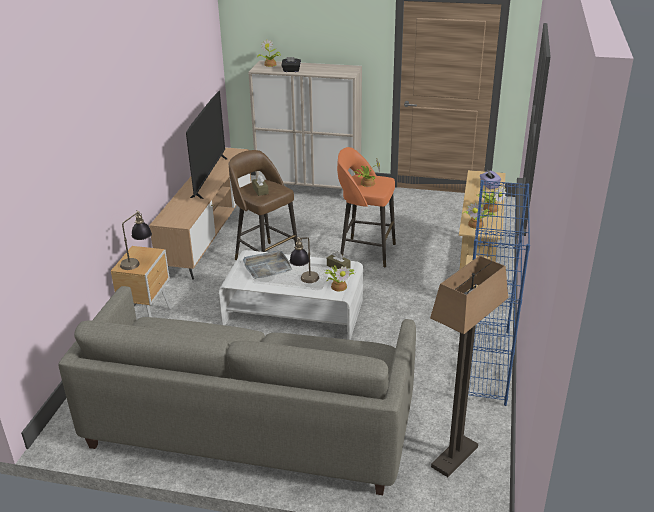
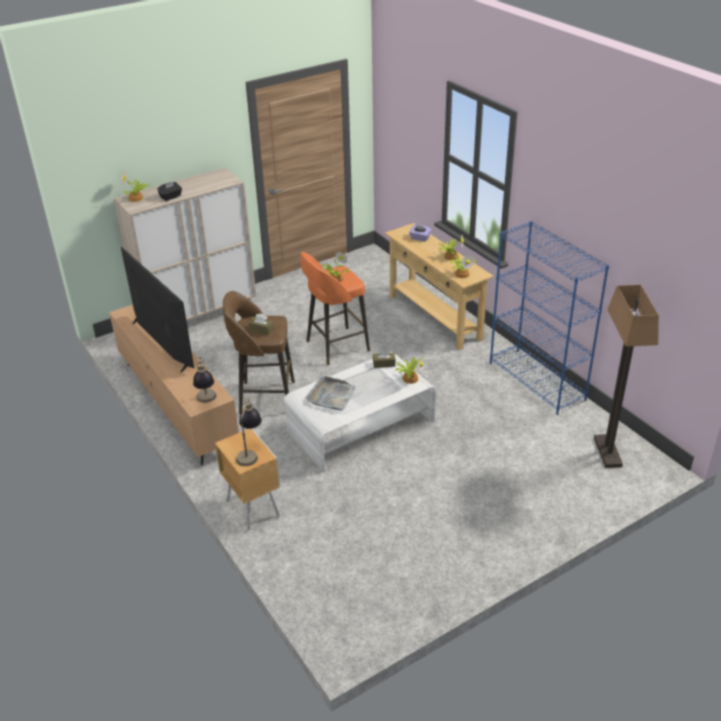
camera: 45 degrees left, 5 degrees up
grey sofa [58,286,416,495] -> none
table lamp [290,237,319,283] -> table lamp moved to [193,357,216,403]

